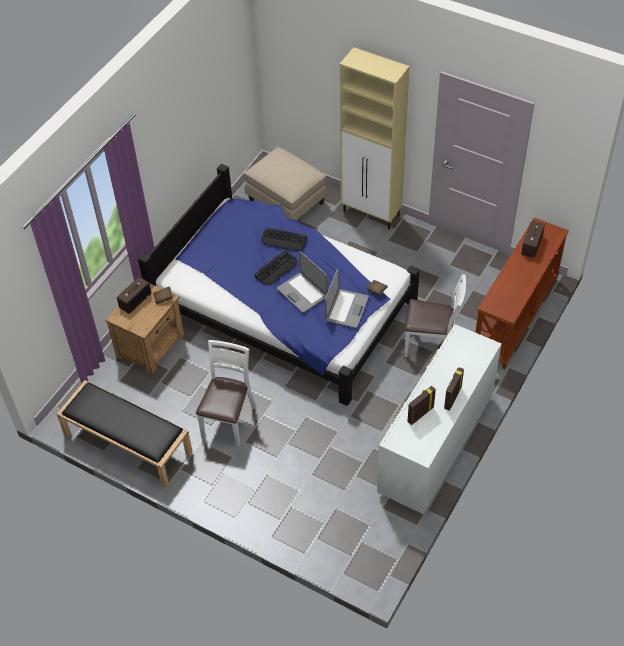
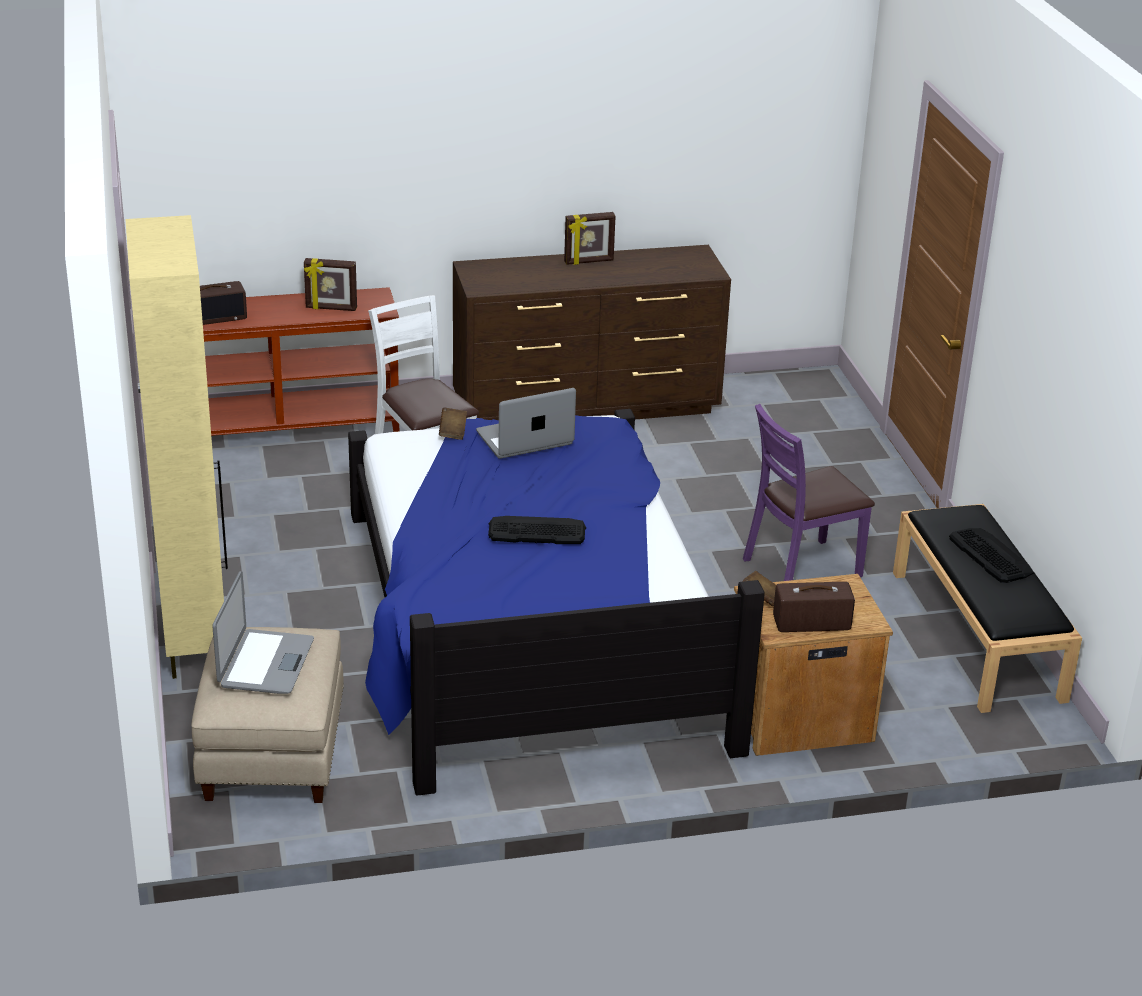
camera: 135 degrees left, 20 degrees down
white chair [196,340,256,447] -> purple chair [743,404,875,581]
keyboard [261,228,307,251] -> keyboard moved to [949,528,1034,583]
laptop [277,252,328,312] -> laptop moved to [212,571,314,694]
white dresser [377,324,501,515] -> brown dresser [453,245,731,420]
picture frame [407,386,436,425] -> picture frame moved to [304,258,357,311]

